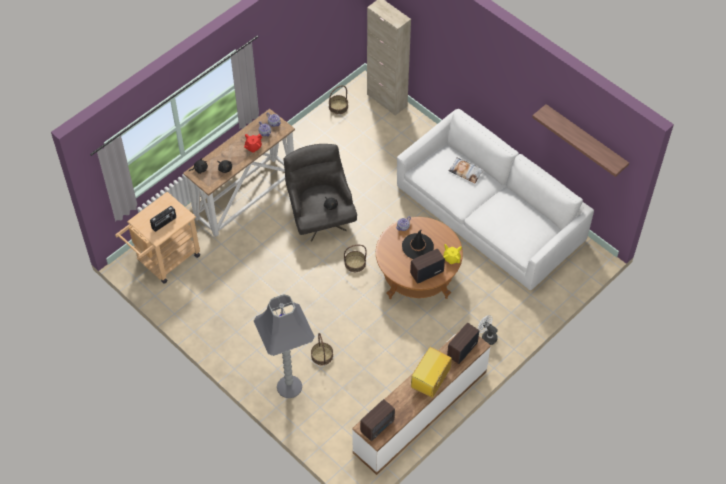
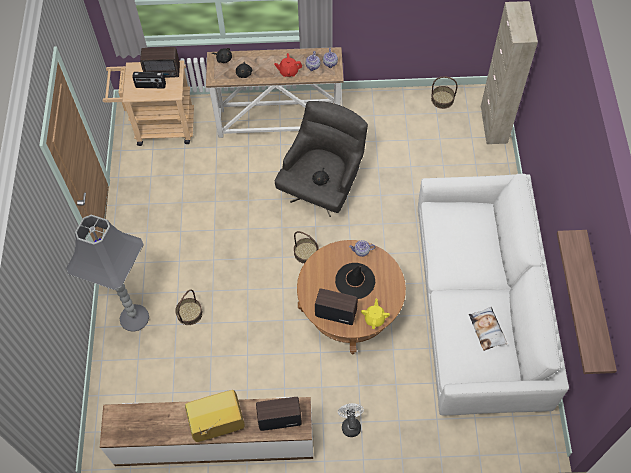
camera: 45 degrees right, 5 degrees up
radio [360,399,395,441] -> radio moved to [140,47,180,78]
pillow [448,157,485,183] -> pillow moved to [469,307,507,351]

